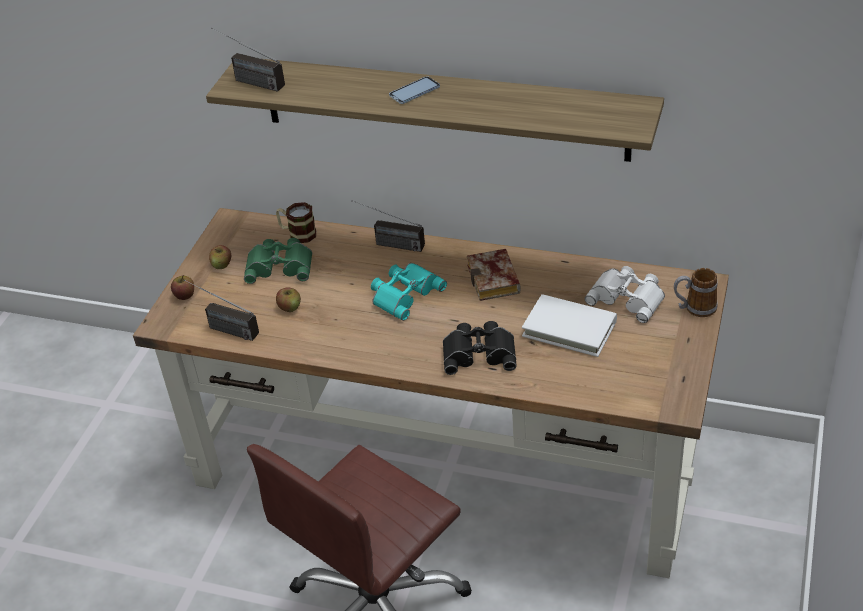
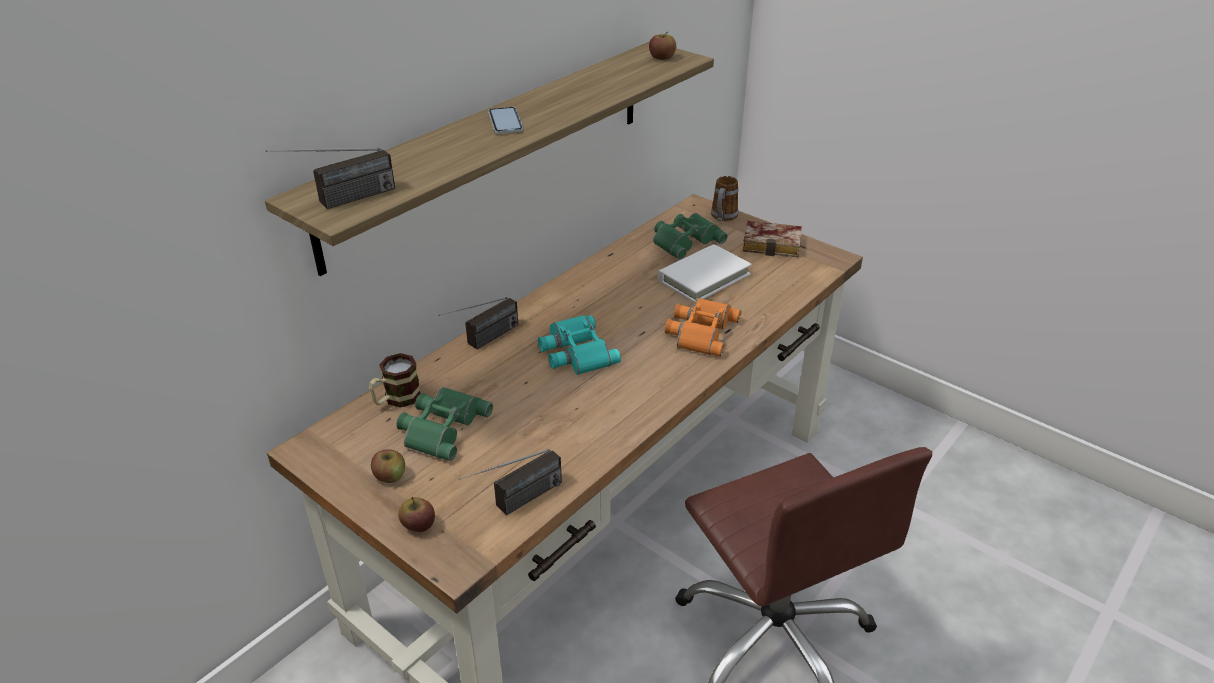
camera: 70 degrees left, 5 degrees down
apple [276,287,301,312] -> apple moved to [649,31,676,60]
black binoculars [443,321,517,375] -> orange binoculars [665,298,741,357]
book [467,249,521,301] -> book moved to [743,221,802,257]
white binoculars [585,266,665,323] -> green binoculars [653,213,728,260]

